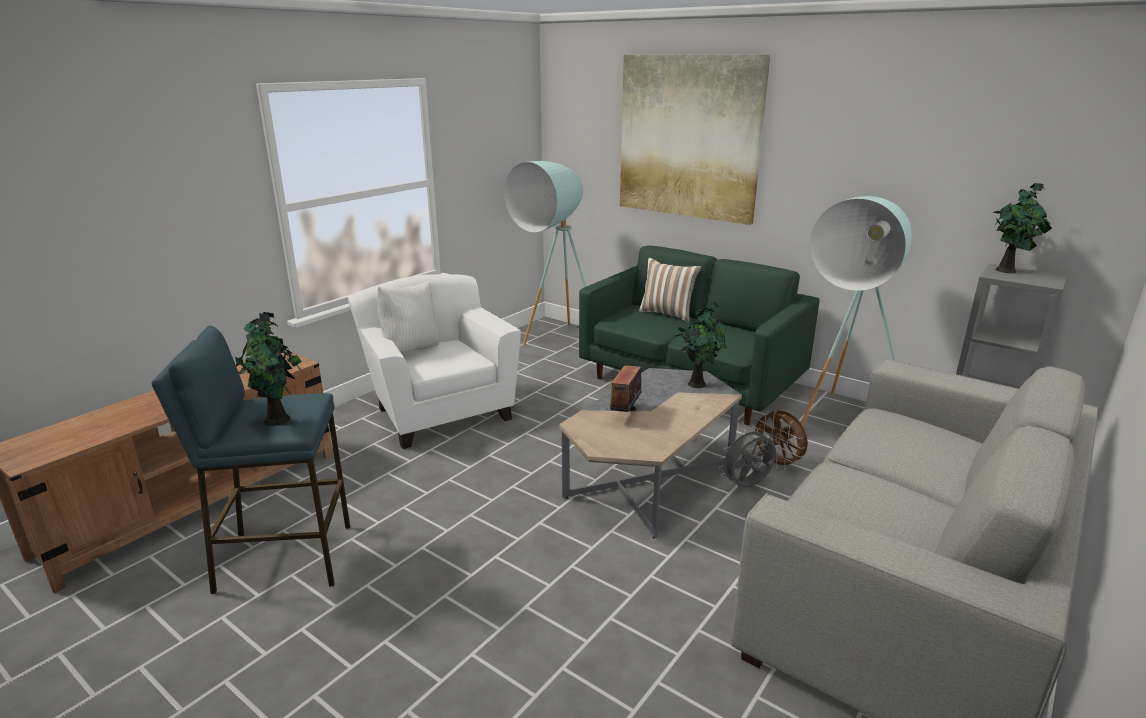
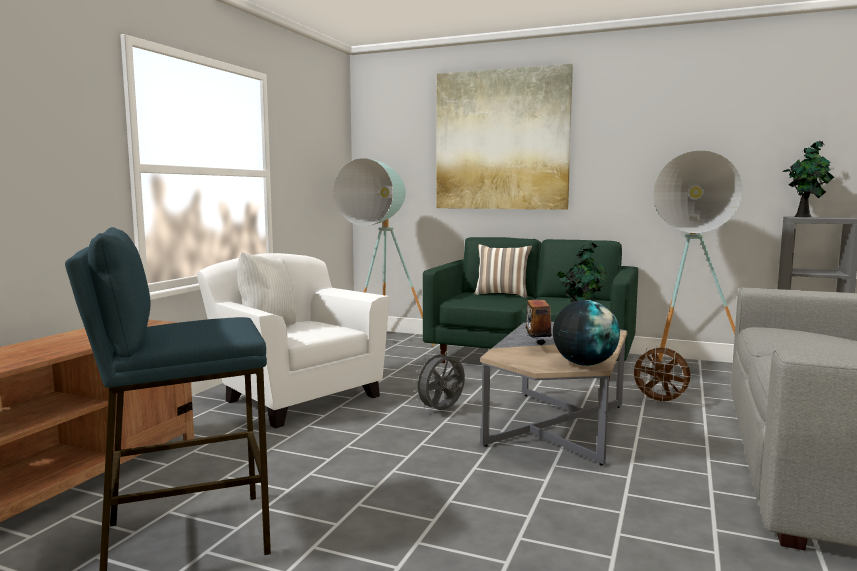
camera: 15 degrees left, 15 degrees down
potted plant [235,312,302,426] -> none
grey fan [719,427,776,488] -> grey fan moved to [413,350,465,411]
none -> globe [553,300,620,366]

